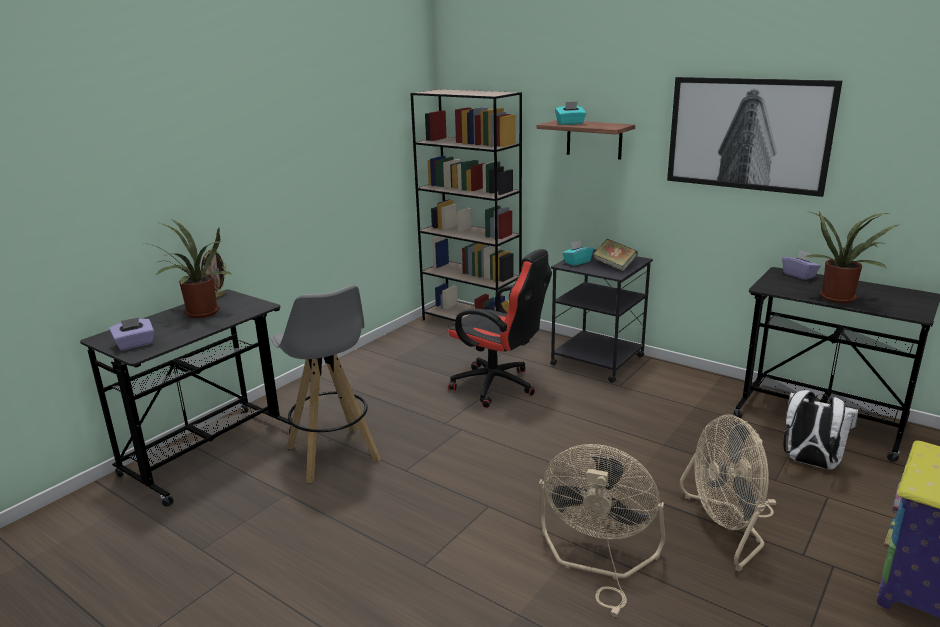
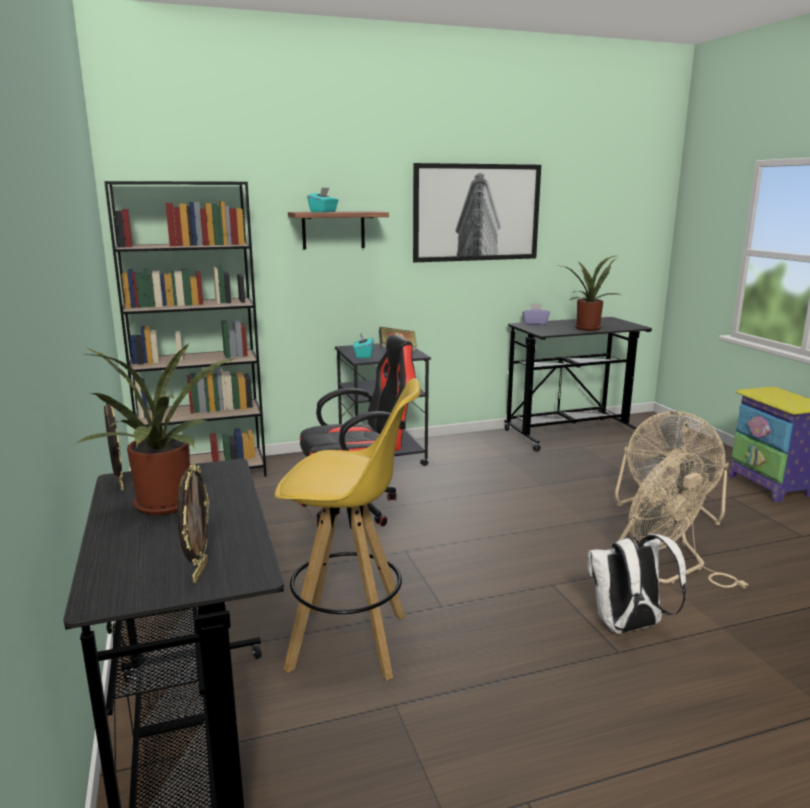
camera: 55 degrees left, 5 degrees down
purple tissue box [109,317,154,351] -> picture frame [177,464,209,583]
grey stool [270,285,381,483] -> yellow stool [274,378,421,681]
white backpack [784,390,859,469] -> white backpack moved to [587,534,686,634]

